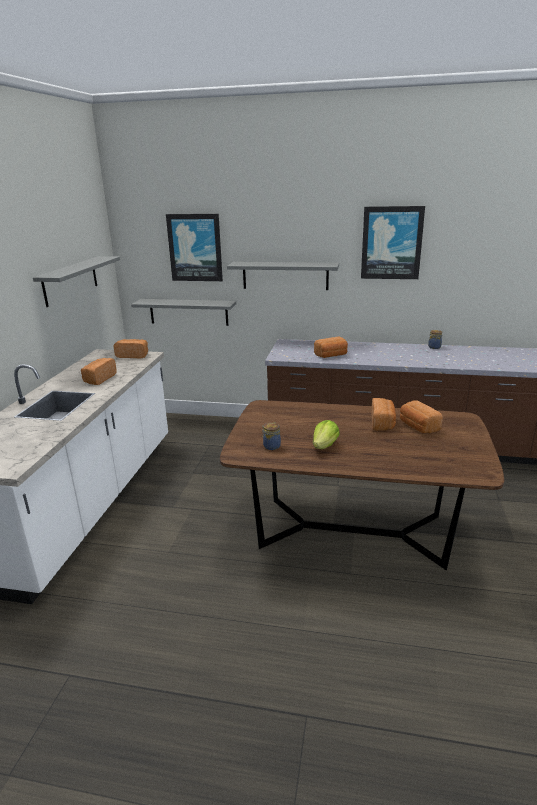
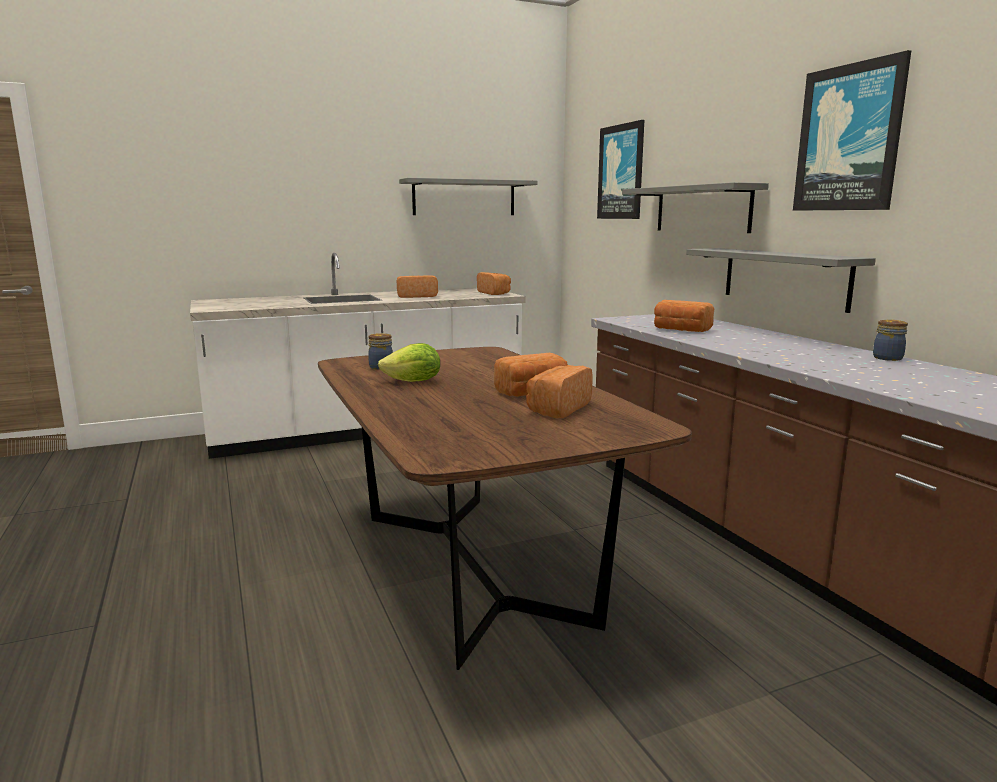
camera: 55 degrees right, 10 degrees down
grey shelf [131,299,236,326] -> grey shelf moved to [686,248,876,313]

